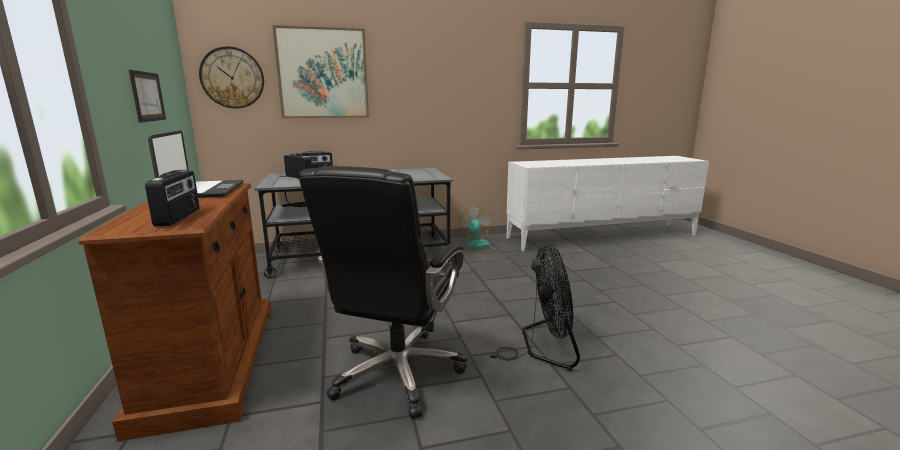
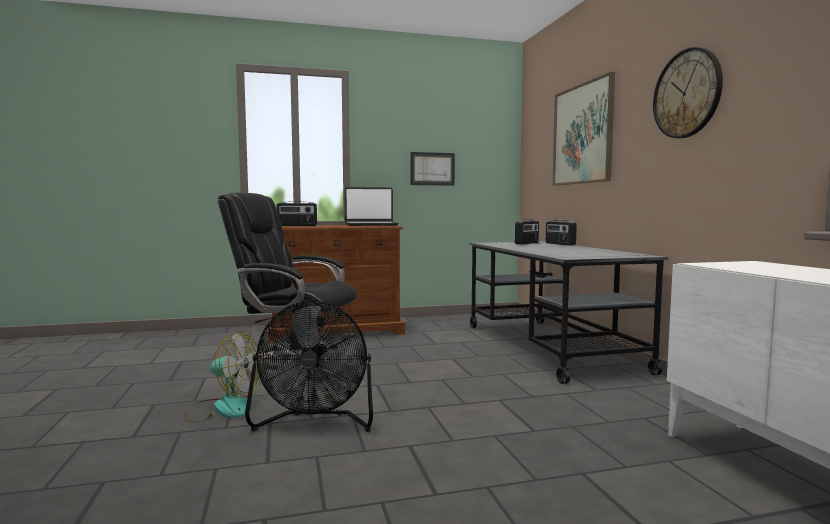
camera: 90 degrees right, 10 degrees down
wall clock [199,46,264,109] -> wall clock moved to [653,47,723,138]
fan [459,207,497,253] -> fan moved to [184,332,262,423]

